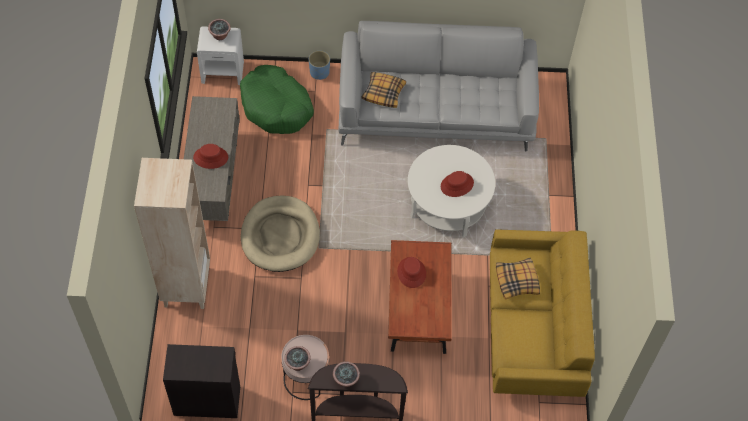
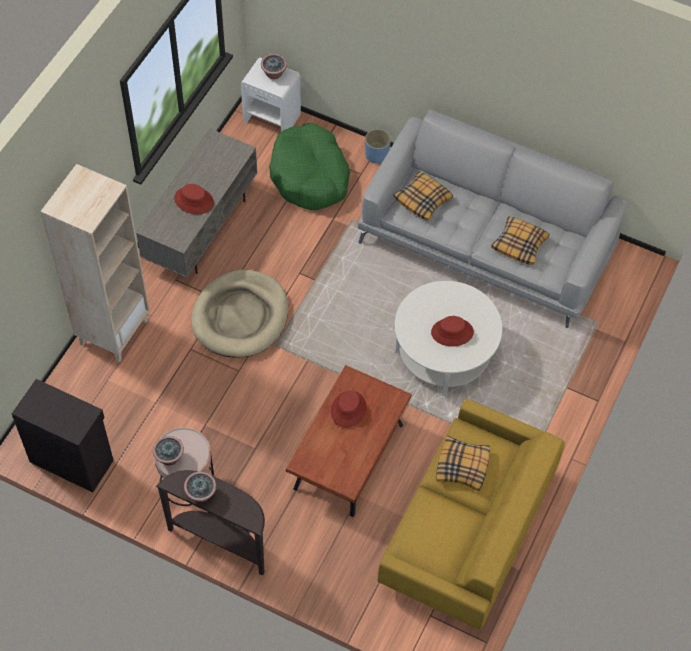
camera: 25 degrees right, 0 degrees up
none -> pillow [491,216,550,265]

